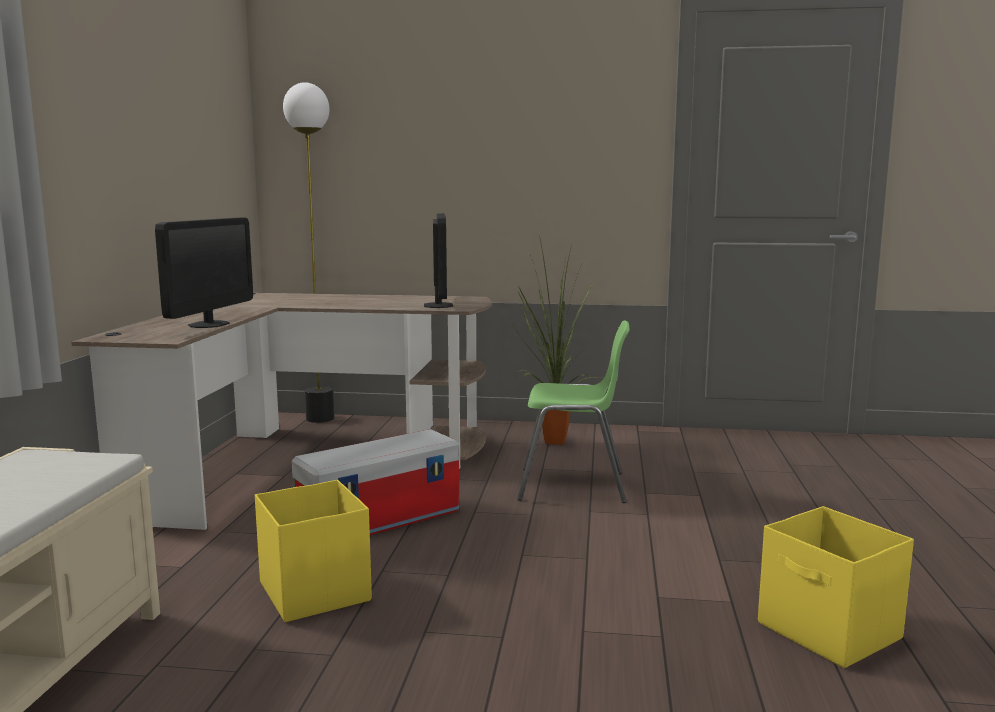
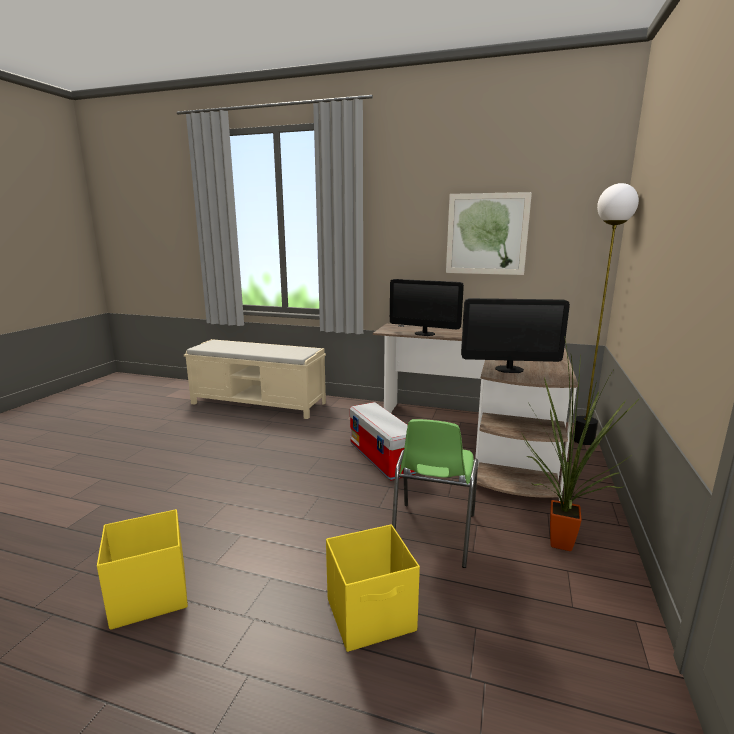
camera: 100 degrees right, 5 degrees up
yellow storage box [255,480,372,622] -> yellow storage box moved to [326,524,420,652]
none -> picture [446,192,532,275]

